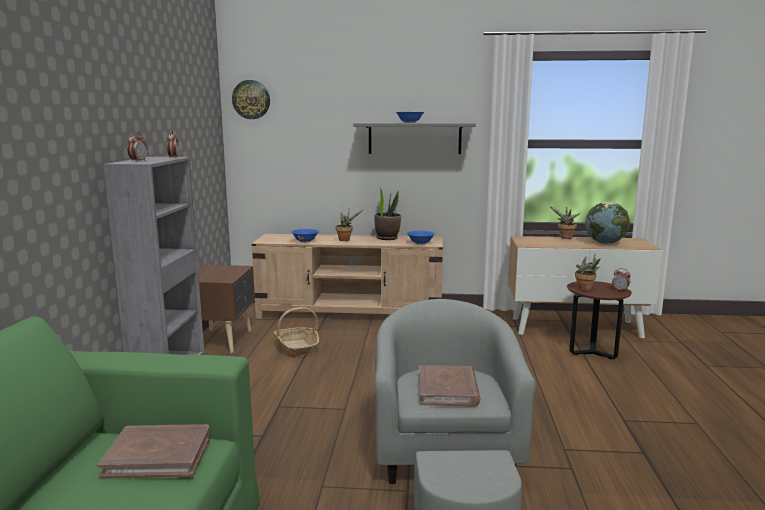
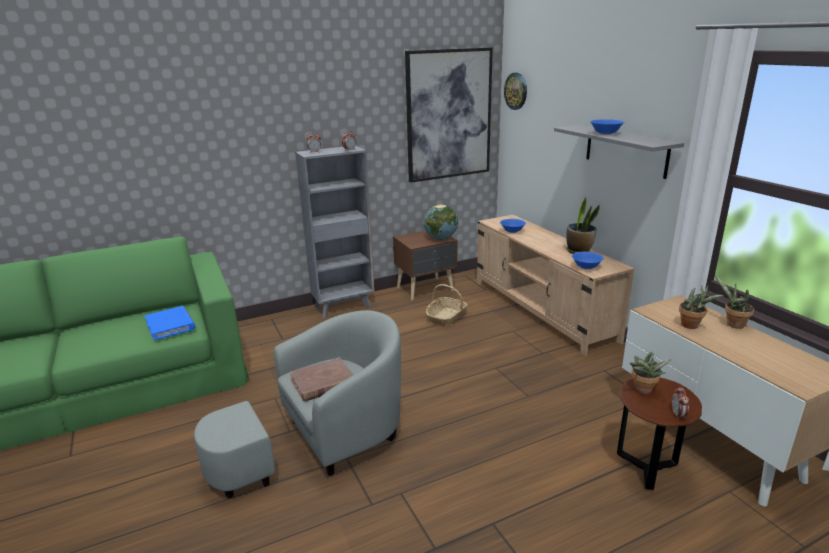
camera: 60 degrees right, 10 degrees up
brown book [97,424,210,479] -> blue book [145,306,195,341]
potted plant [336,209,364,241] -> potted plant moved to [679,285,724,329]
globe [585,202,630,244] -> globe moved to [424,204,458,240]
none -> picture [405,47,493,183]

